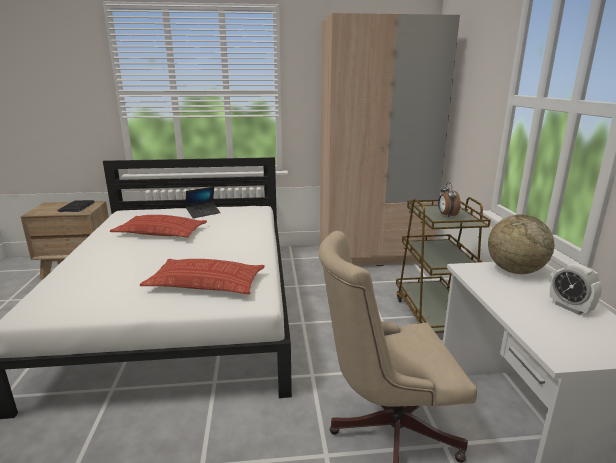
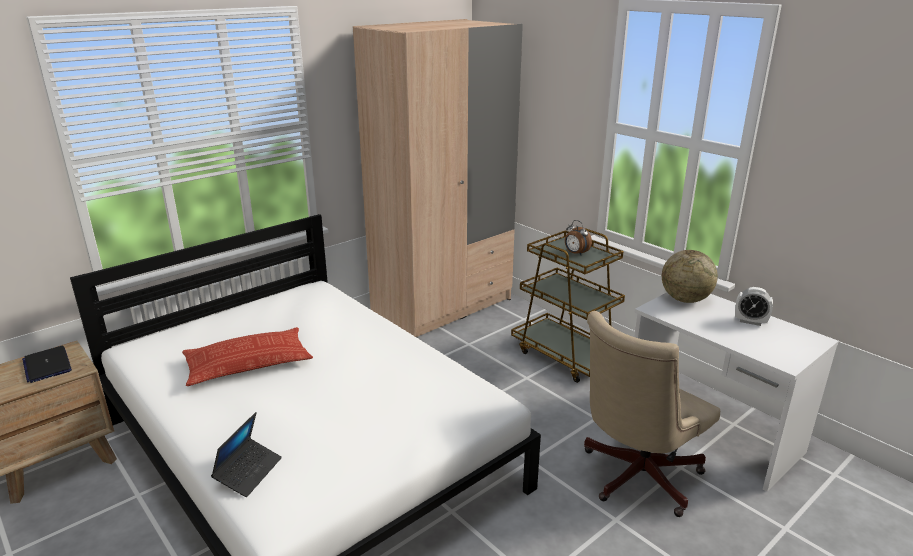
camera: 35 degrees left, 5 degrees up
pillow [139,259,265,294] -> none
laptop [185,187,221,218] -> laptop moved to [211,412,282,497]

